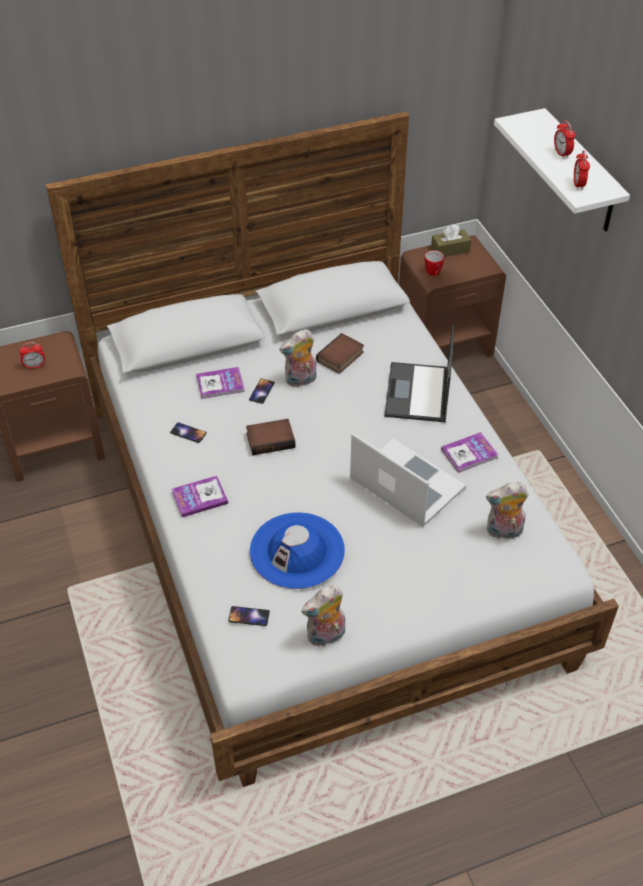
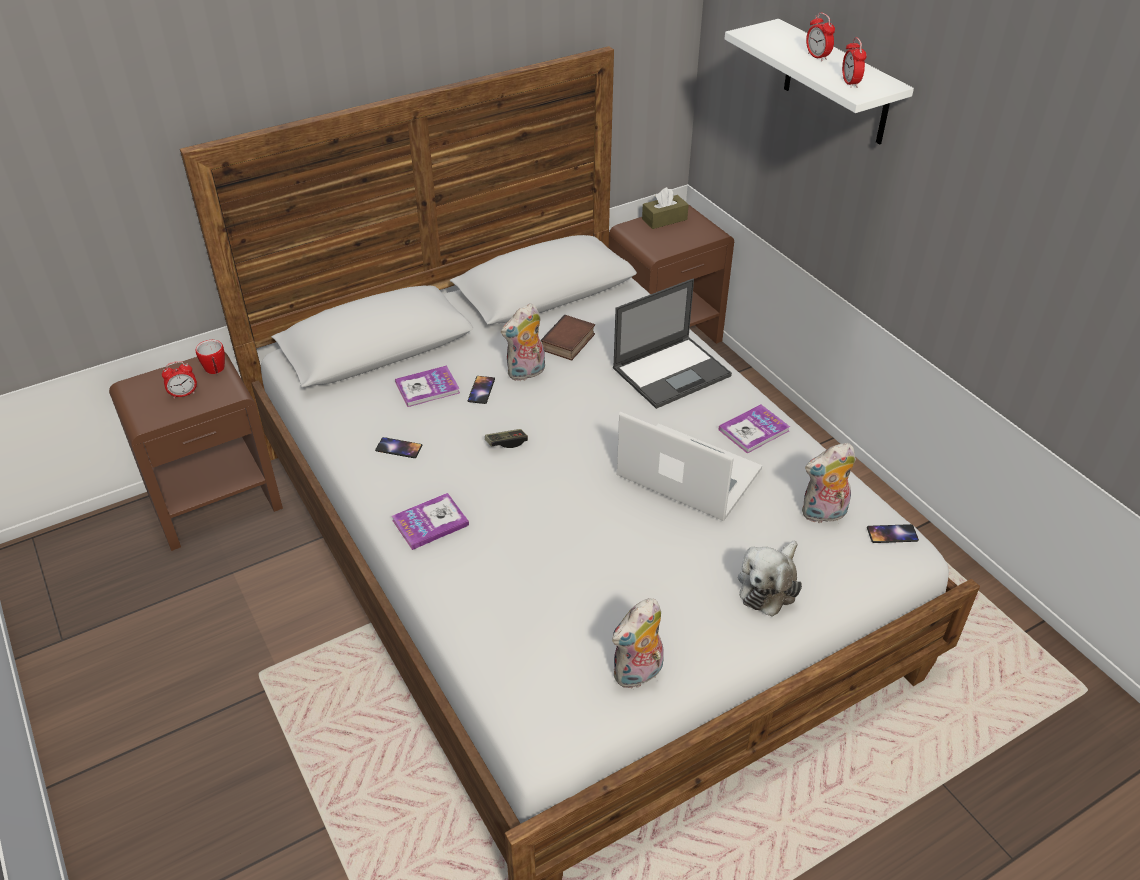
camera: 10 degrees left, 5 degrees down
phone [228,606,270,626] -> phone moved to [867,524,919,543]
book [246,419,296,455] -> game controller [485,429,528,448]
blue hat [250,512,345,589] -> none
laptop [384,324,454,422] -> laptop turned 120 degrees counterclockwise [613,279,732,409]
mug [424,250,444,276] -> mug moved to [195,340,225,374]
none -> plush toy [738,541,802,616]

